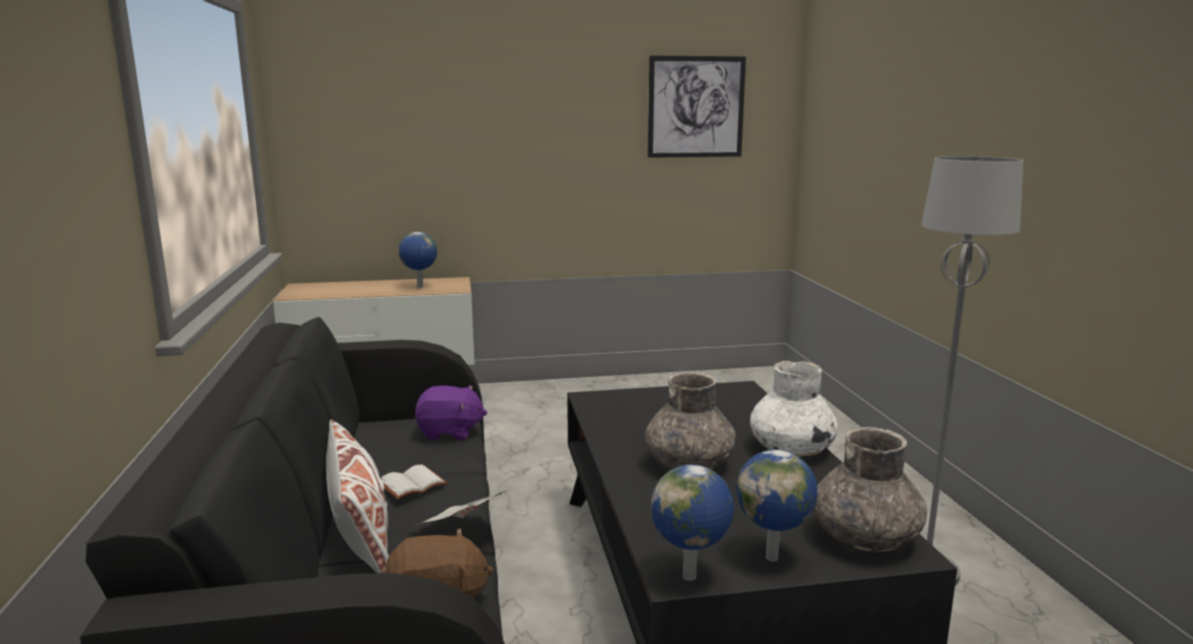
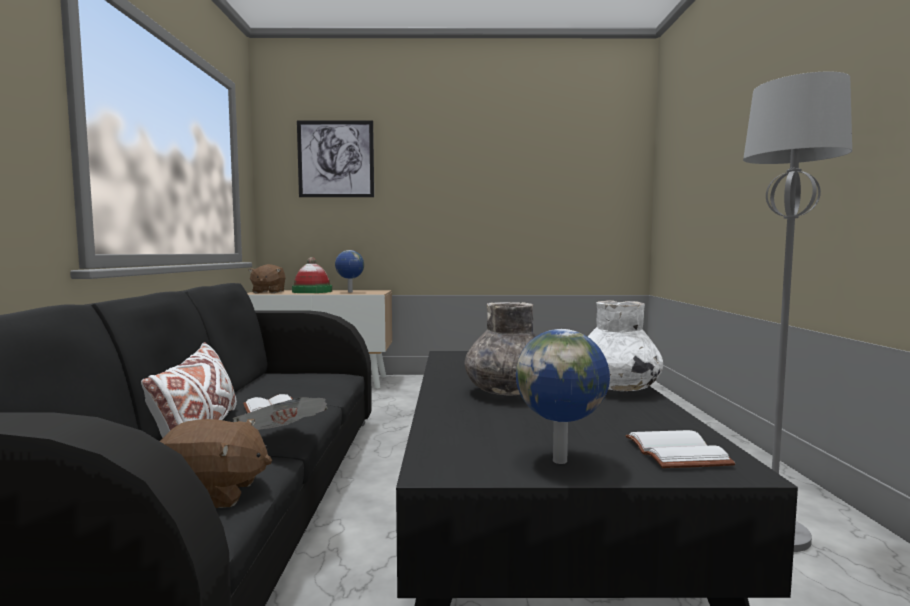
camera: 10 degrees right, 10 degrees down
purple plush toy [415,385,487,440] -> none
picture [648,56,746,158] -> picture moved to [297,120,374,197]
globe [650,465,734,581] -> none
grey vase [813,427,927,552] -> white book [625,430,735,468]
none -> brown plush toy [248,264,286,293]
none -> hat [292,257,332,293]

